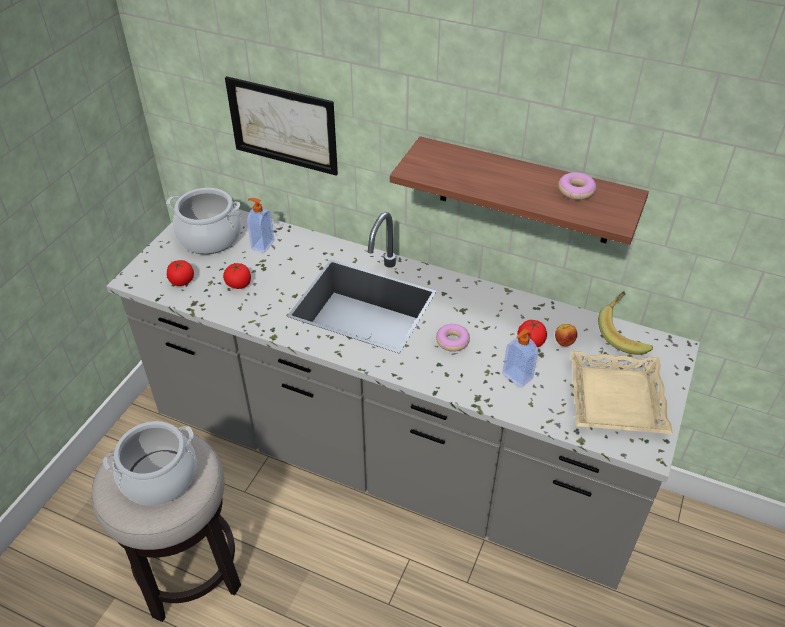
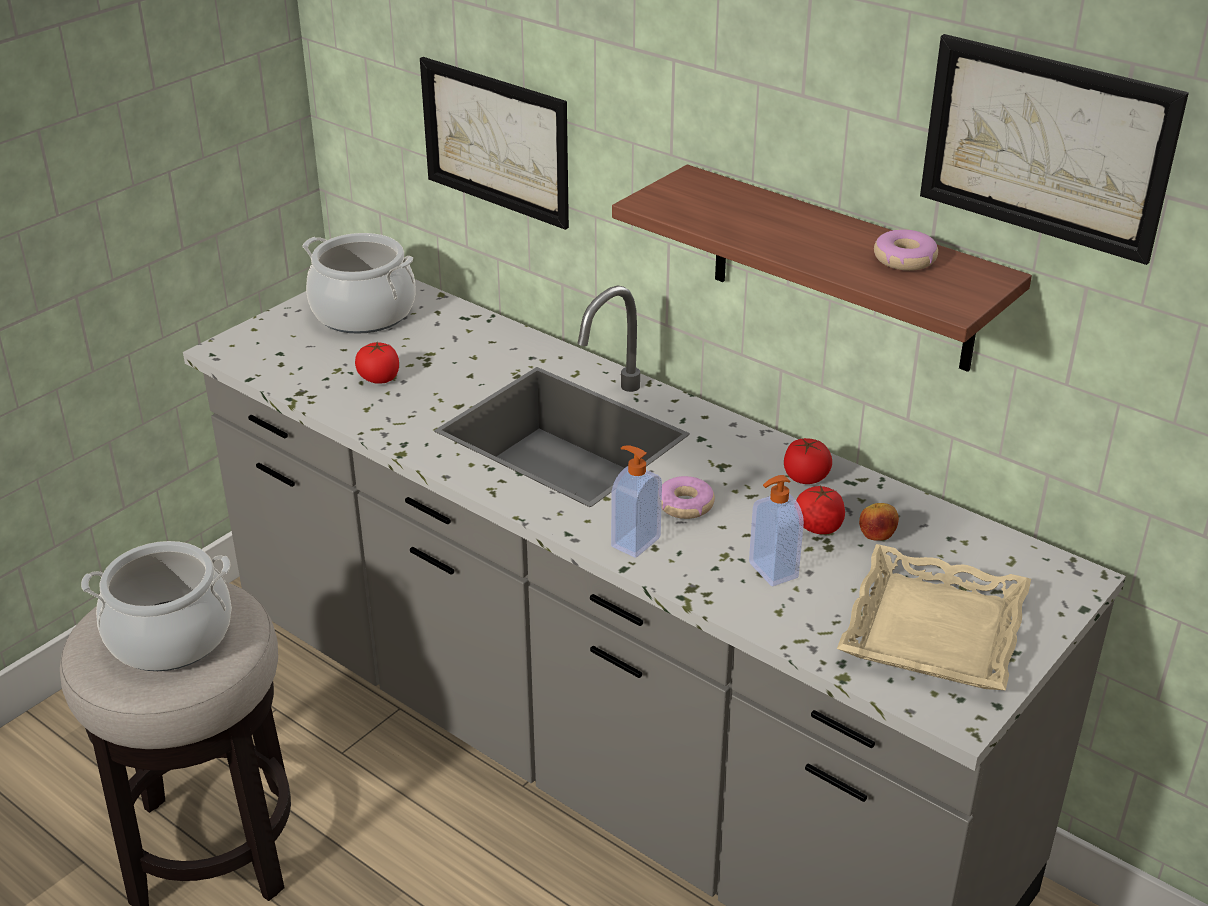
camera: 15 degrees right, 10 degrees down
tomato [167,260,194,286] -> tomato moved to [784,438,832,484]
soap dispenser [247,198,275,253] -> soap dispenser moved to [611,446,662,558]
banana [598,291,653,355] -> none
none -> picture [920,34,1189,265]

